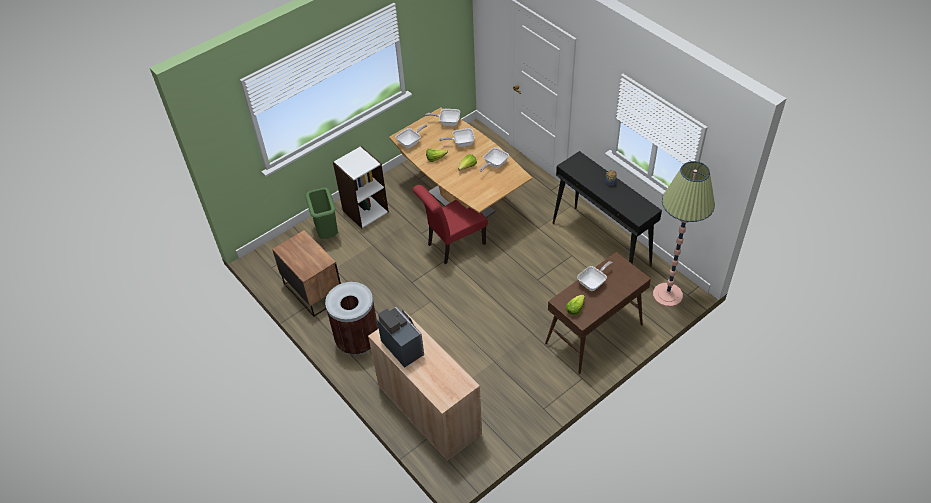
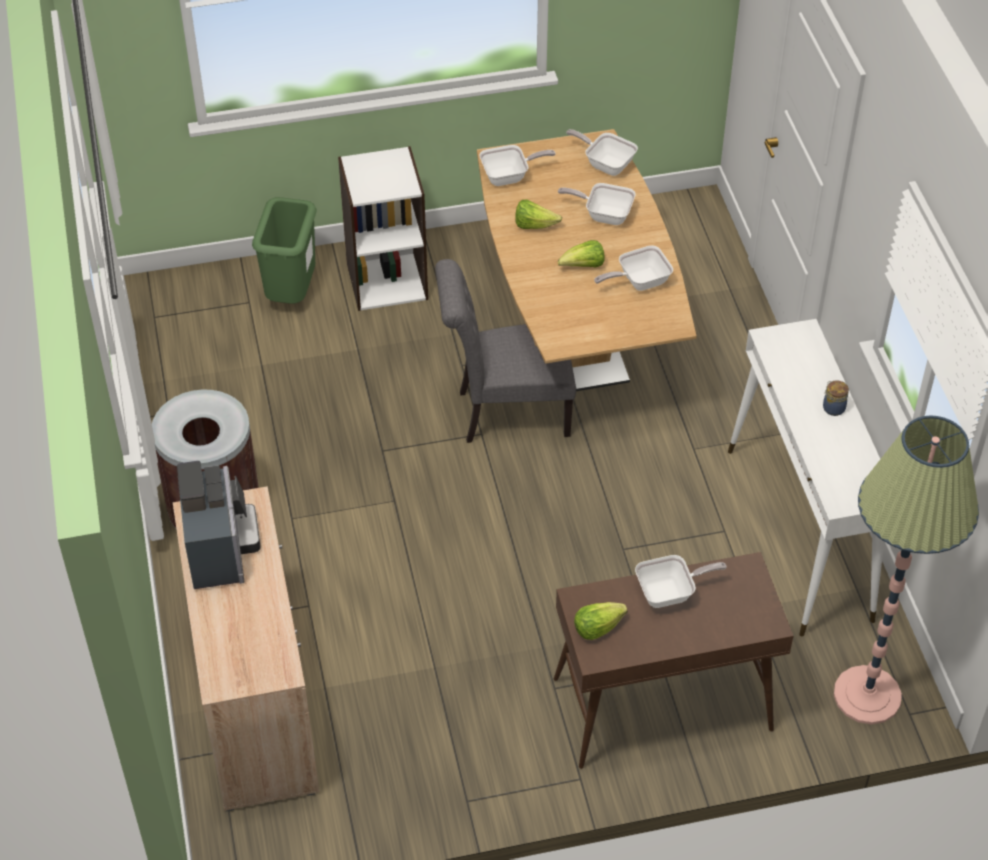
camera: 25 degrees right, 0 degrees up
nightstand [272,230,341,317] -> none
red chair [413,185,488,264] -> grey chair [435,259,576,443]
black console table [552,151,662,267] -> white console table [728,319,884,636]

